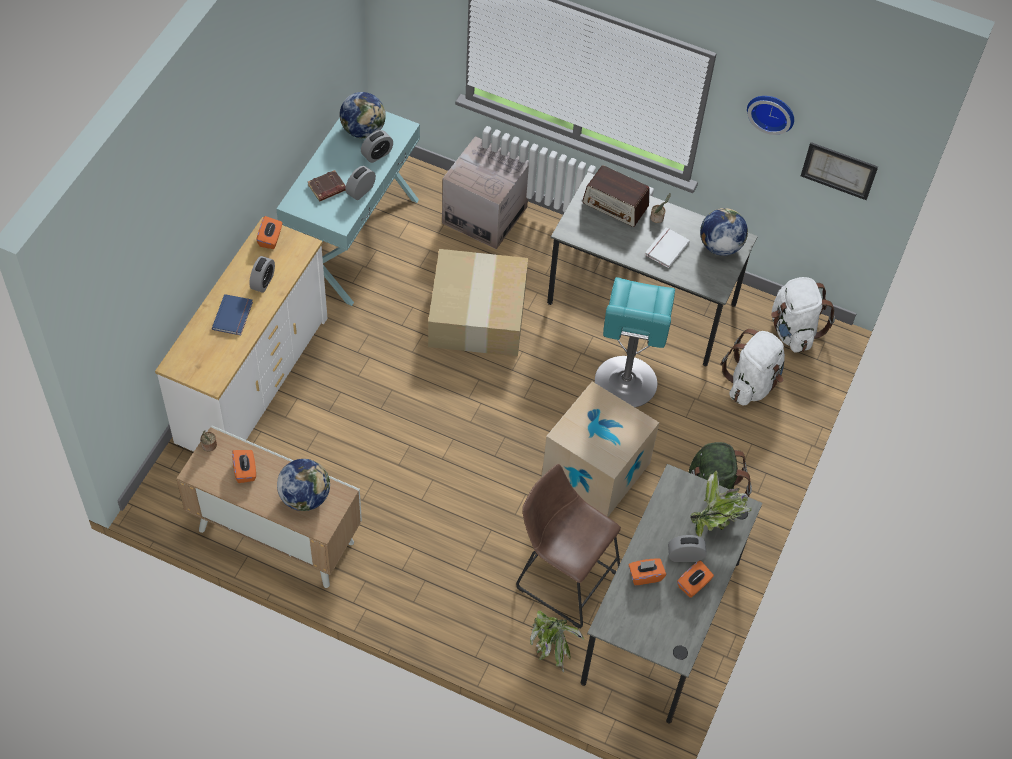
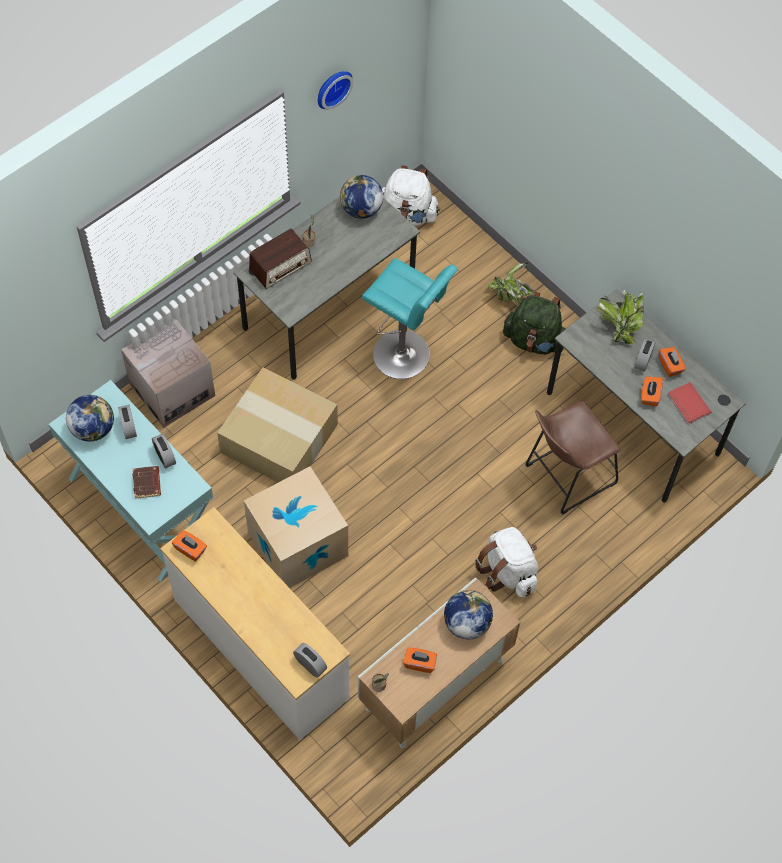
camera: 65 degrees left, 5 degrees up
blue book [212,294,253,335] -> none
alarm clock [249,256,275,293] -> alarm clock moved to [293,643,327,677]
potted plant [530,611,584,672] -> potted plant moved to [487,263,536,304]
cardboard box [542,381,659,517] -> cardboard box moved to [244,466,348,588]
white book [645,227,690,268] -> none
white backpack [721,329,785,405] -> white backpack moved to [475,527,538,597]
picture [801,142,878,200] -> none
none -> red book [667,382,711,424]

